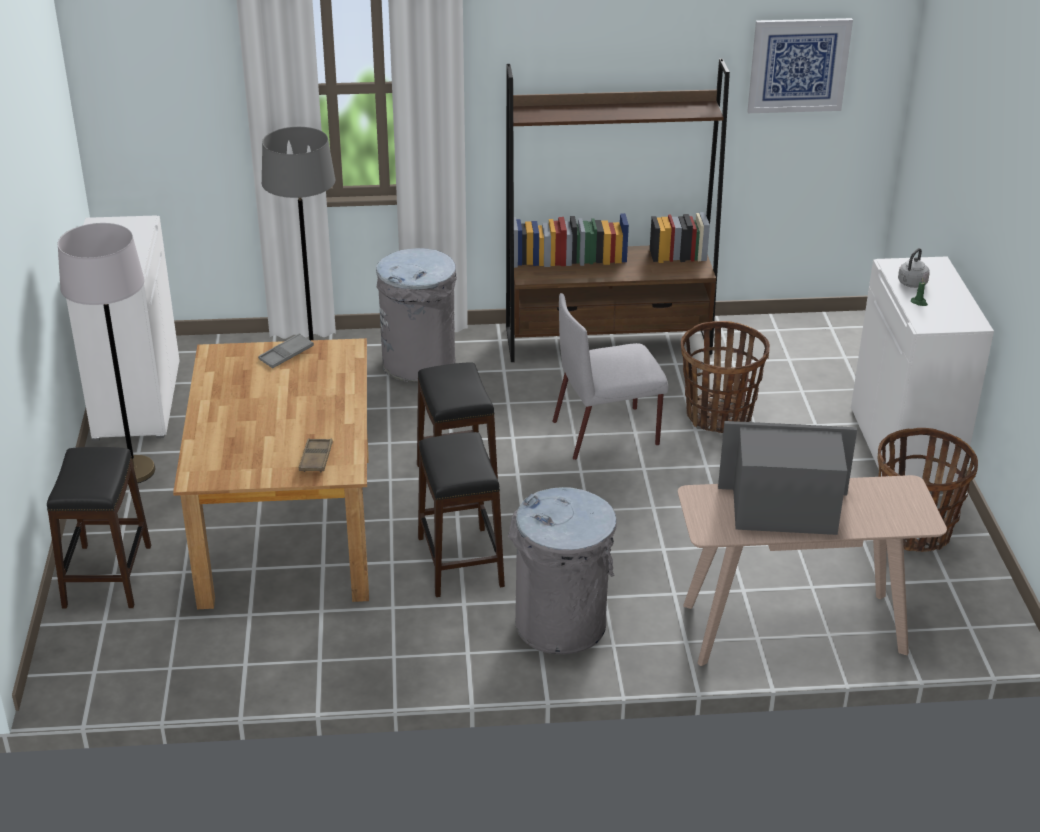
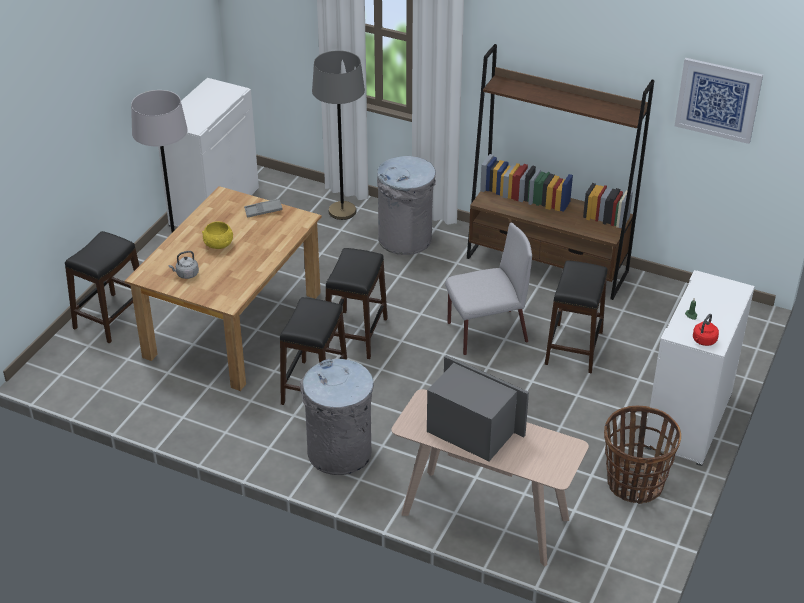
camera: 30 degrees right, 5 degrees up
brown tray [299,438,333,472] -> none
grey chair [552,293,668,460] -> grey chair turned 150 degrees clockwise [445,222,532,355]
basket [681,321,770,433] -> black stool [545,260,607,373]
grey kettle [898,248,930,288] -> grey kettle moved to [168,251,199,279]
none -> yellow bowl [202,221,233,249]
none -> red kettle [693,314,719,346]

